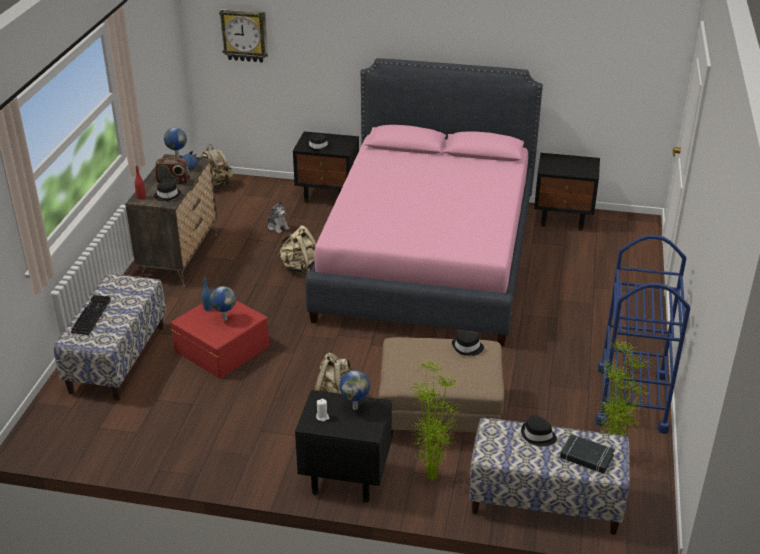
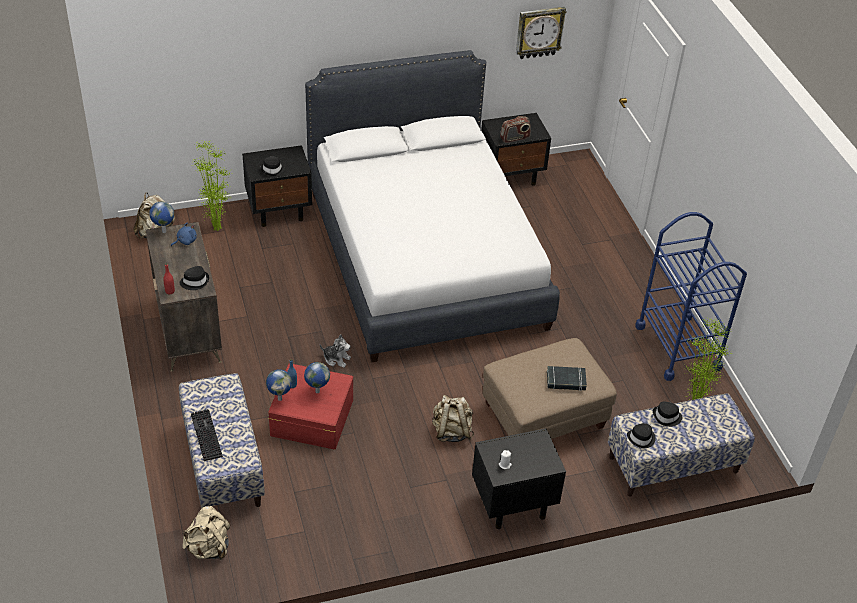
camera: 30 degrees left, 10 degrees up
radio [155,156,190,185] -> radio moved to [500,116,531,143]
wall clock [219,9,268,63] -> wall clock moved to [516,7,567,59]
plush toy [268,201,290,234] -> plush toy moved to [320,334,351,368]
beige backpack [278,225,316,275] -> beige backpack moved to [182,506,231,560]
pink bed [305,58,543,346] -> white bed [305,50,560,362]
globe [340,370,370,410] -> globe moved to [266,369,292,401]
potted plant [408,359,461,480] -> potted plant moved to [192,141,232,231]
black hat [452,331,484,356] -> black hat moved to [627,423,656,448]
black book [560,434,615,474] -> black book moved to [547,366,587,391]

